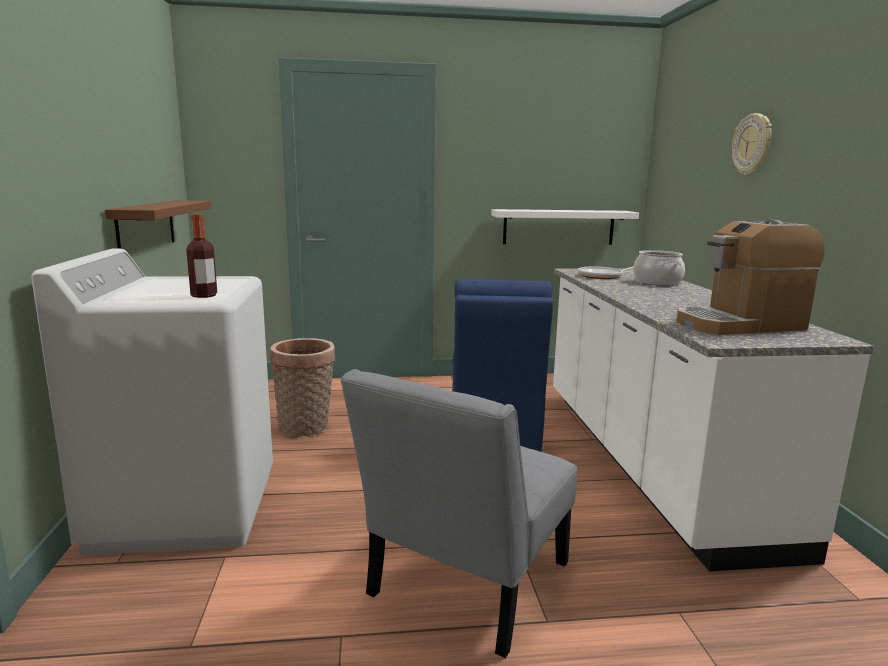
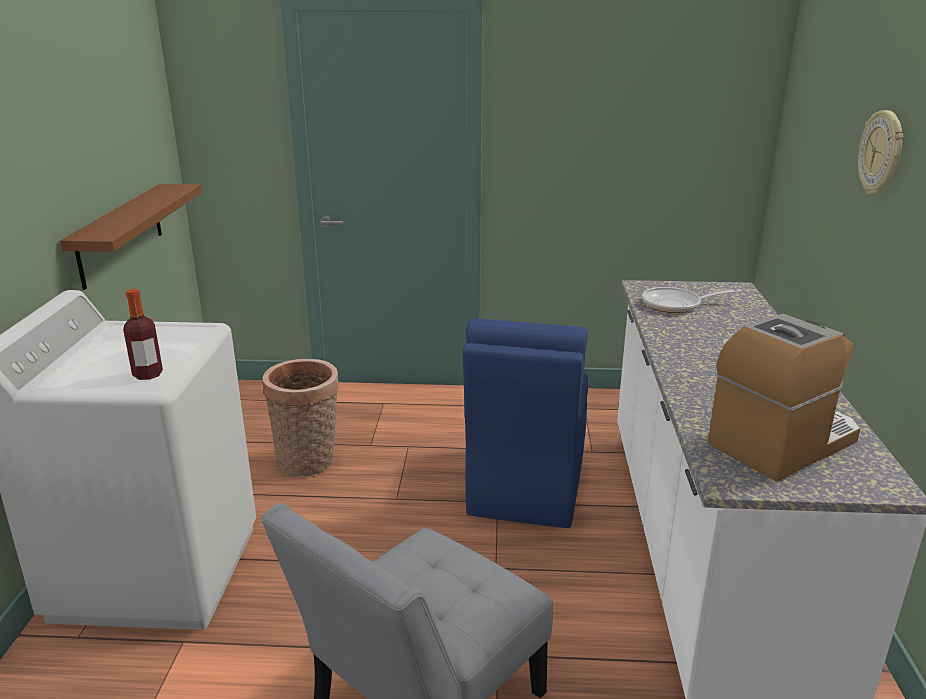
camera: 10 degrees right, 10 degrees up
white shelf [491,209,639,245] -> none
cooking pot [633,250,685,286] -> none
coffee machine [676,220,825,335] -> coffee machine turned 150 degrees clockwise [708,314,861,482]

